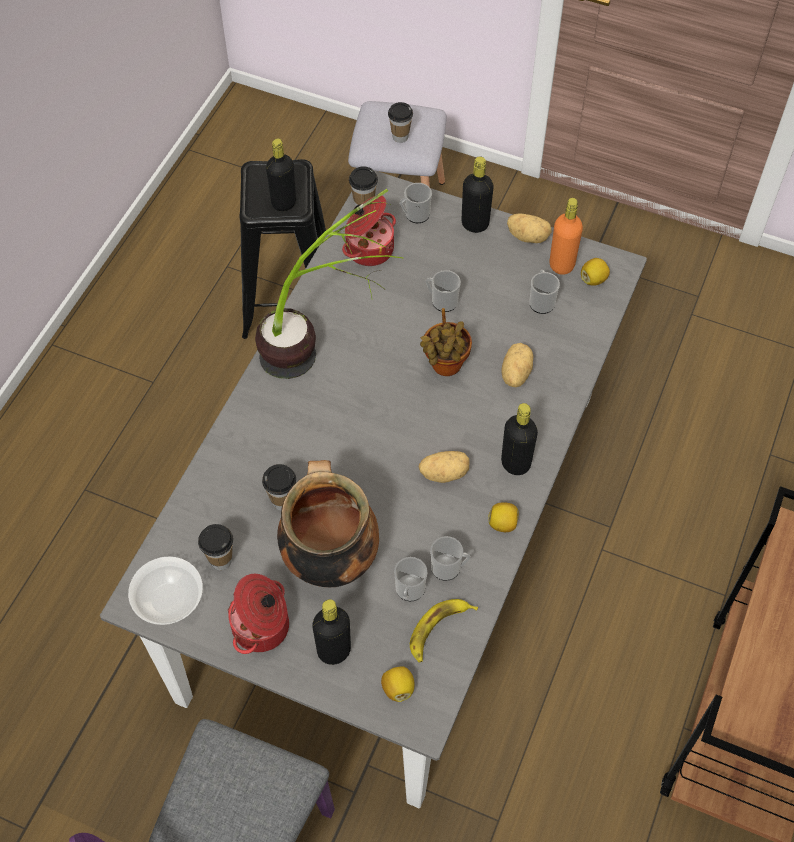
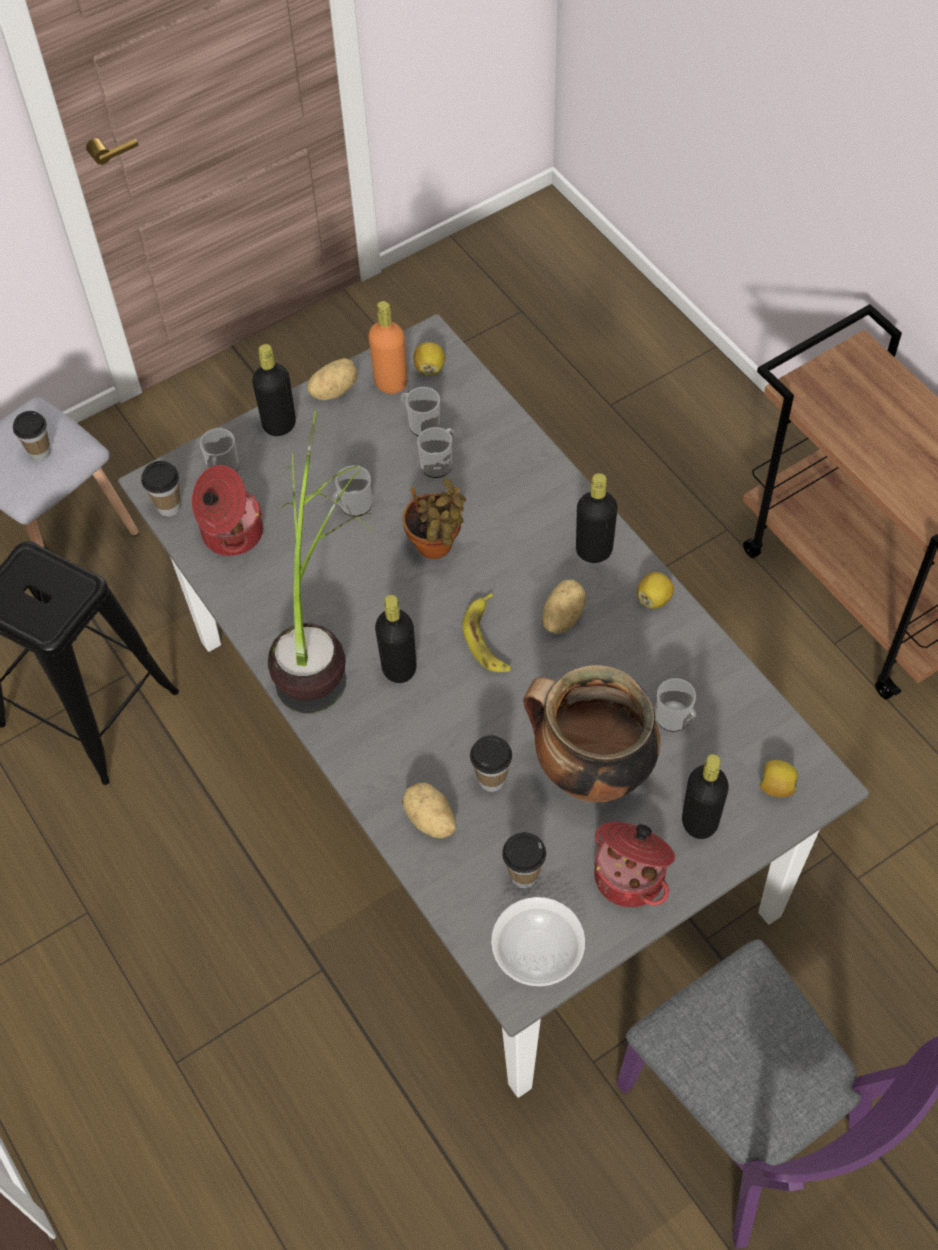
camera: 55 degrees left, 0 degrees up
black bottle [266,138,296,211] -> black bottle moved to [375,595,416,683]
banana [410,599,478,663] -> banana moved to [462,593,511,672]
mug [430,536,470,581] -> mug moved to [417,427,453,478]
potato [502,343,533,387] -> potato moved to [402,783,456,838]

